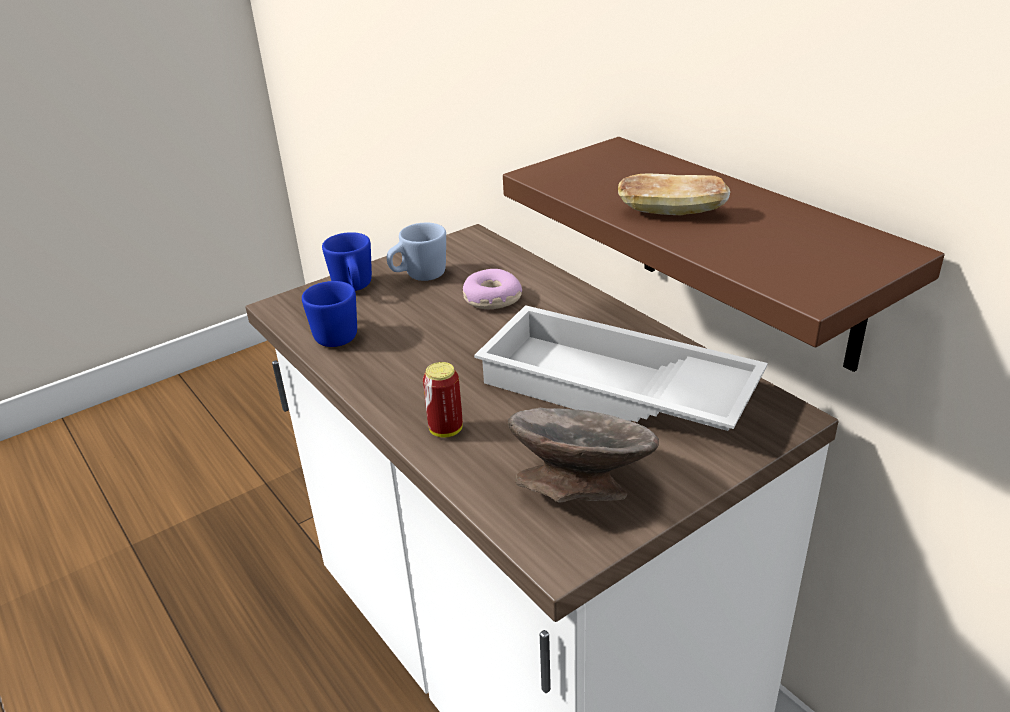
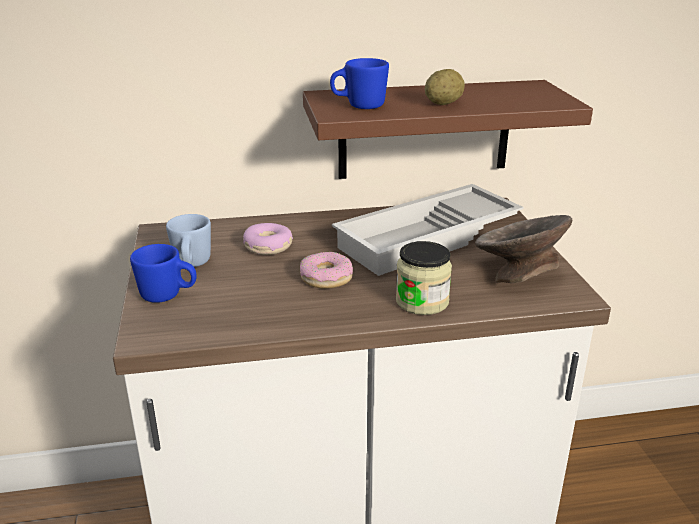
camera: 65 degrees left, 5 degrees down
blue mug [302,281,357,347] -> blue mug moved to [330,58,389,109]
can [423,362,463,438] -> jar [396,241,452,315]
bread [618,173,730,216] -> potato [425,69,465,105]
none -> donut [300,252,353,289]

